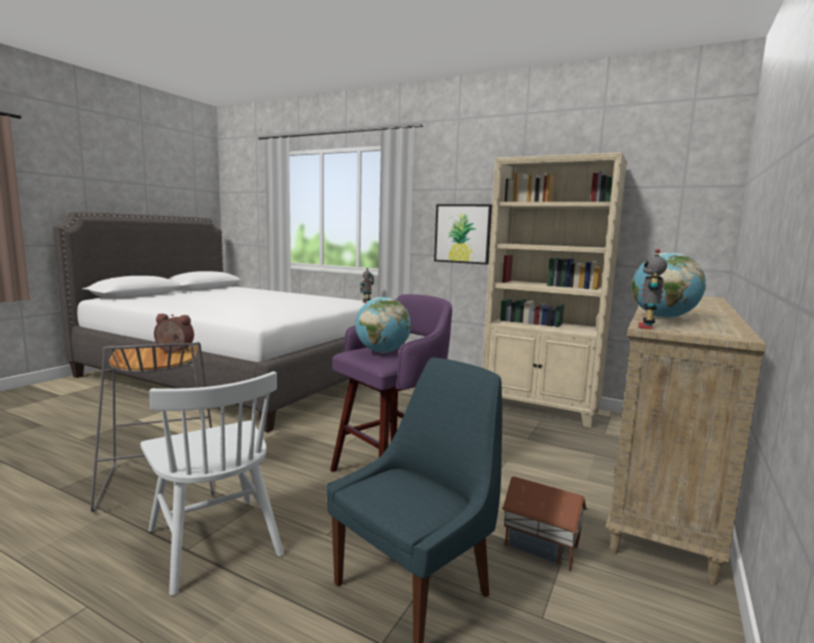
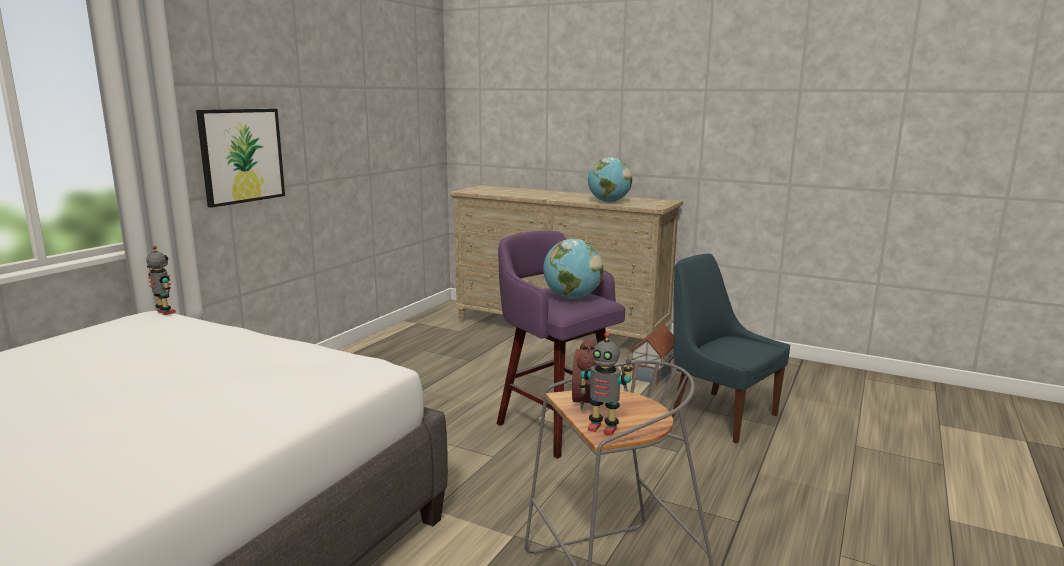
camera: 90 degrees left, 5 degrees up
white chair [140,371,284,596] -> none
beige bookcase [482,152,627,428] -> none
toy robot [638,249,667,329] -> toy robot moved to [579,332,633,436]

